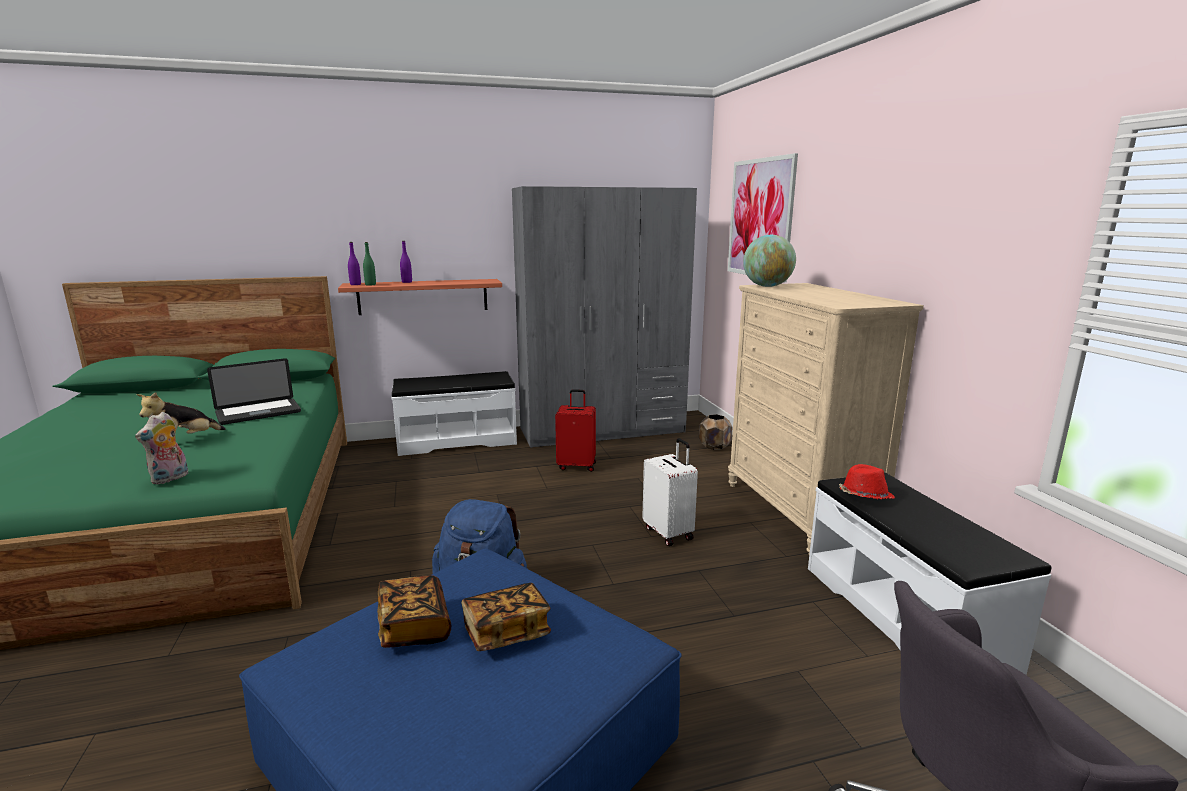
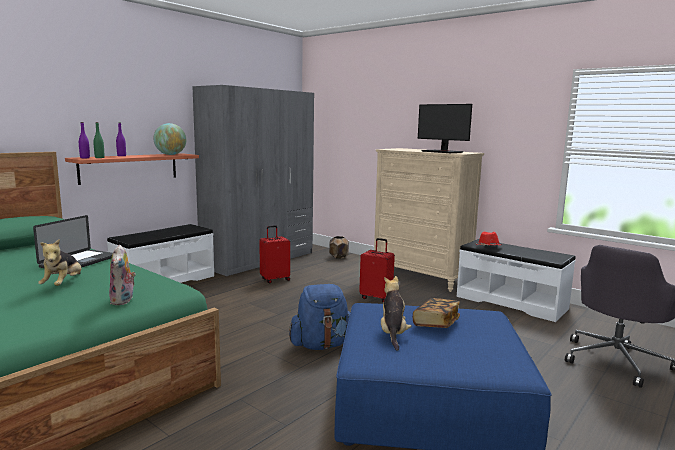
camera: 35 degrees left, 5 degrees down
book [377,575,451,648] -> plush toy [381,276,412,351]
white suitcase [642,438,698,546] -> red suitcase [359,238,395,303]
picture [728,153,798,282] -> none
globe [743,235,796,287] -> globe moved to [153,123,186,155]
none -> monitor [418,104,472,153]

